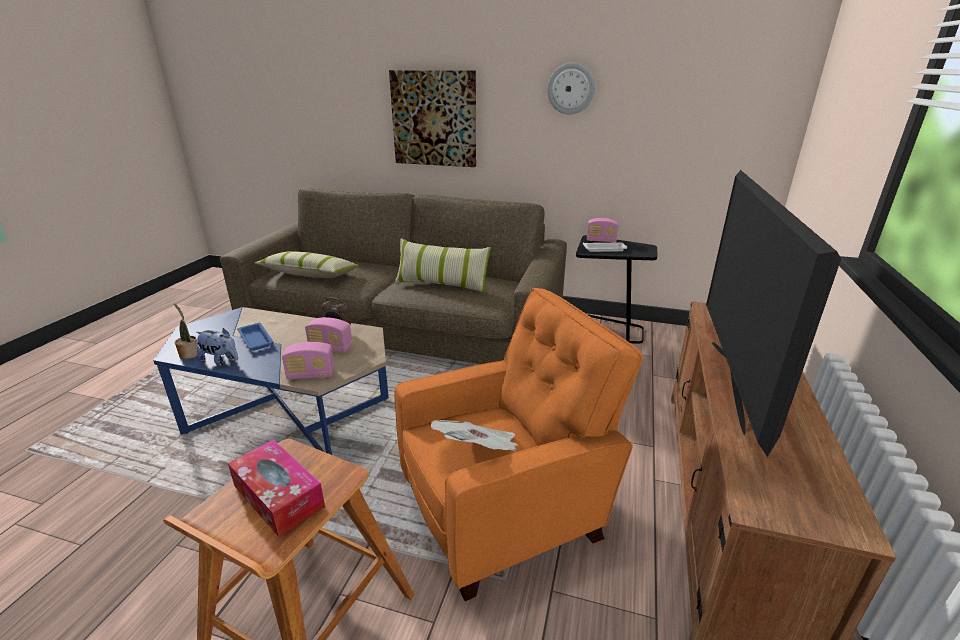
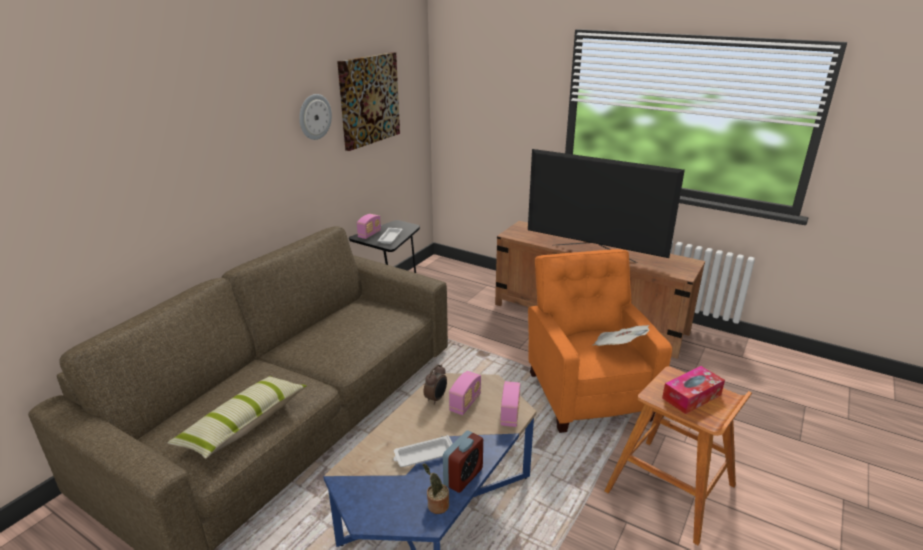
camera: 75 degrees left, 0 degrees up
plush toy [196,328,238,366] -> alarm clock [443,431,483,493]
blue tray [237,323,274,351] -> white tray [393,435,453,467]
picture [389,70,476,167] -> picture moved to [337,52,400,151]
pillow [394,238,491,293] -> none

